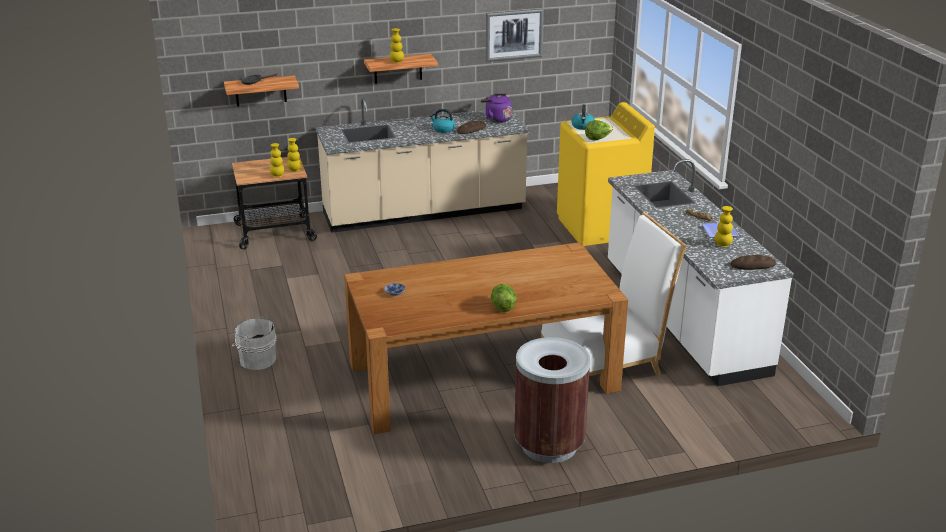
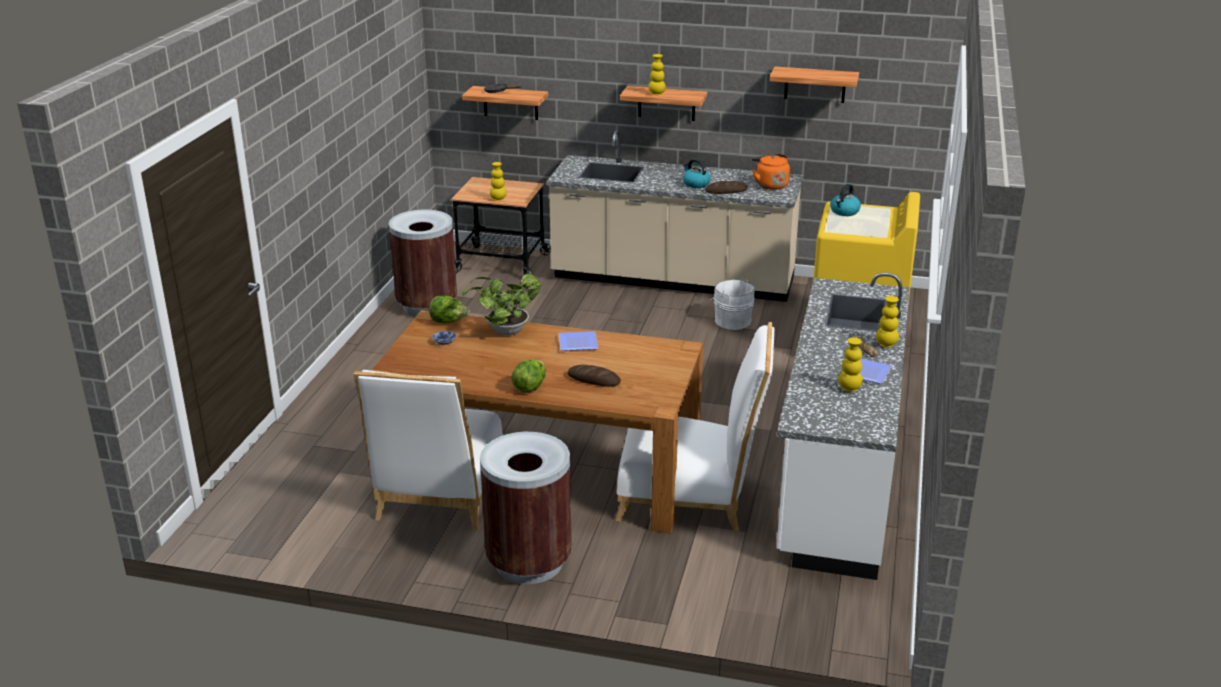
camera: 30 degrees right, 0 degrees up
white bucket [232,316,277,370] -> white bucket moved to [710,279,755,330]
yellow vase [287,138,302,172] -> yellow vase moved to [876,296,899,347]
purple kettle [481,94,512,123] -> orange kettle [752,154,790,190]
picture [486,9,544,62] -> shelf [770,66,859,103]
lettuce [585,120,613,140] -> lettuce moved to [429,296,470,324]
bread [731,255,776,270] -> bread moved to [568,365,621,387]
none -> white chair [353,370,503,530]
none -> brown trash can [389,210,457,316]
none -> potted plant [462,274,541,336]
none -> plate [559,331,598,351]

